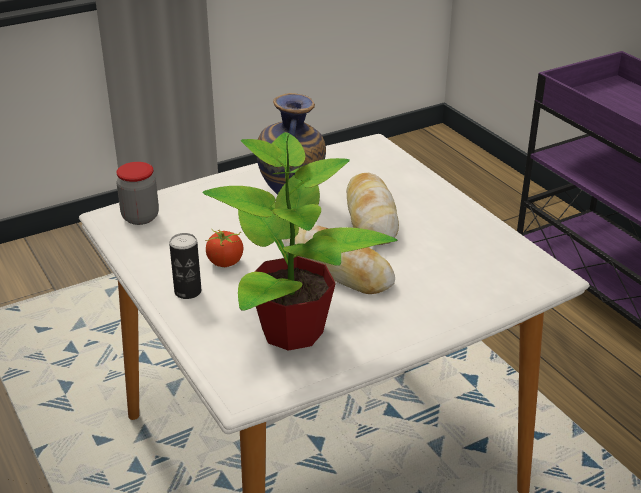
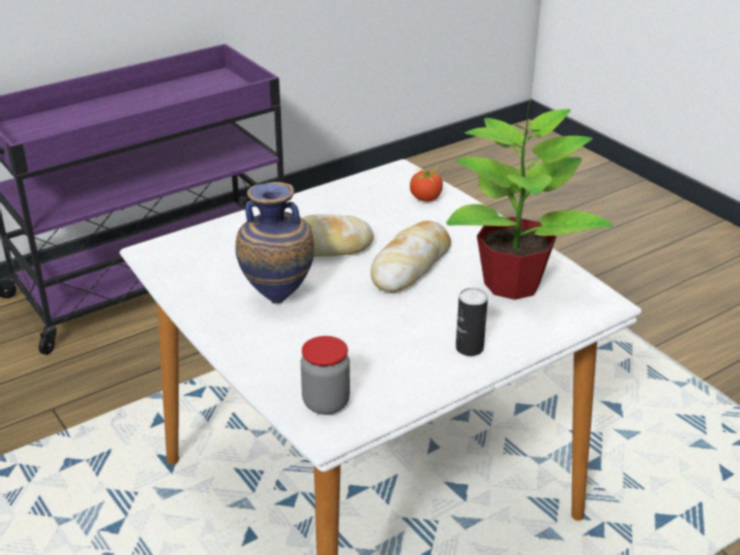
camera: 95 degrees left, 0 degrees up
tomato [205,230,243,267] -> tomato moved to [410,165,445,202]

